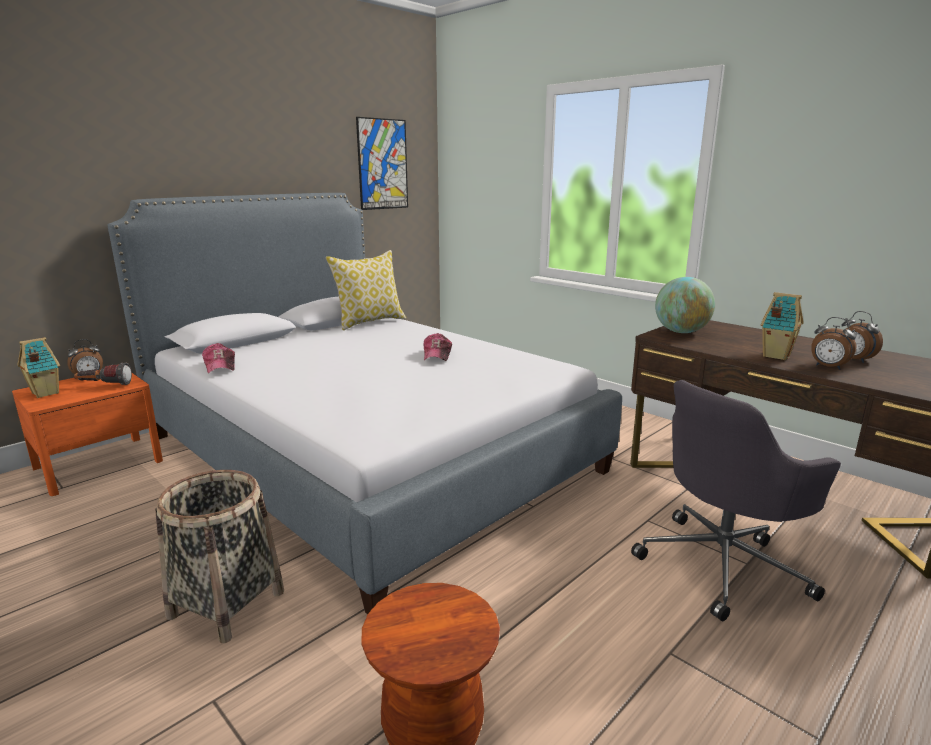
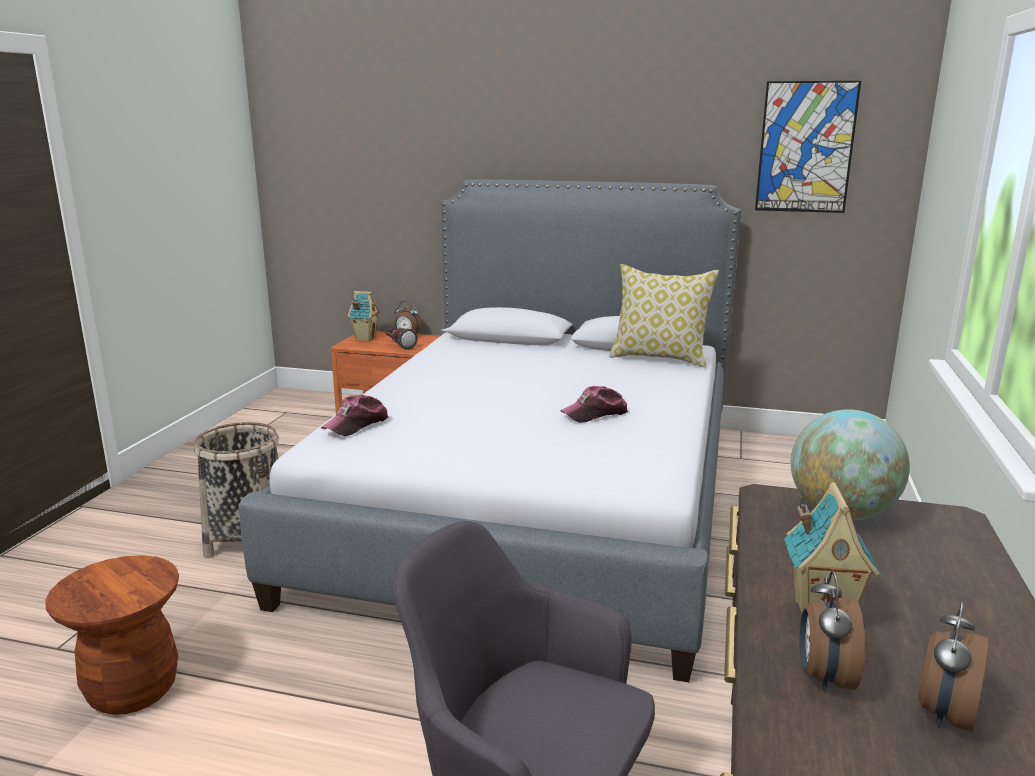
camera: 60 degrees right, 0 degrees up
cap [202,343,235,374] -> cap moved to [321,394,389,436]

